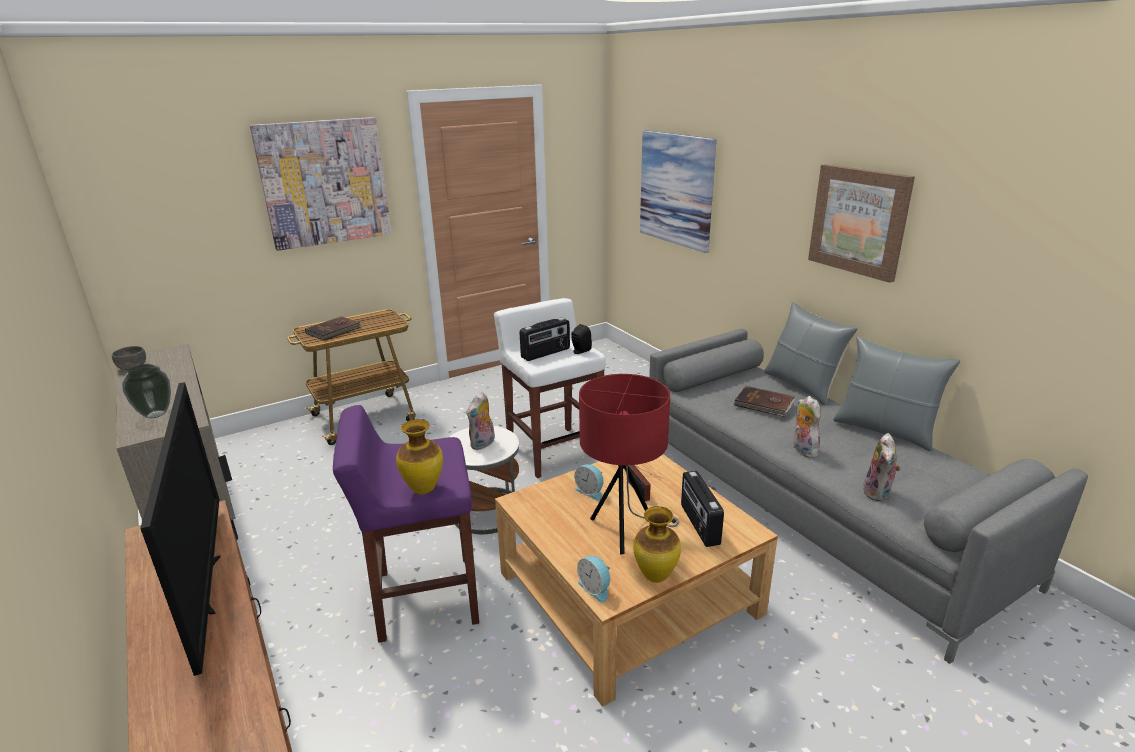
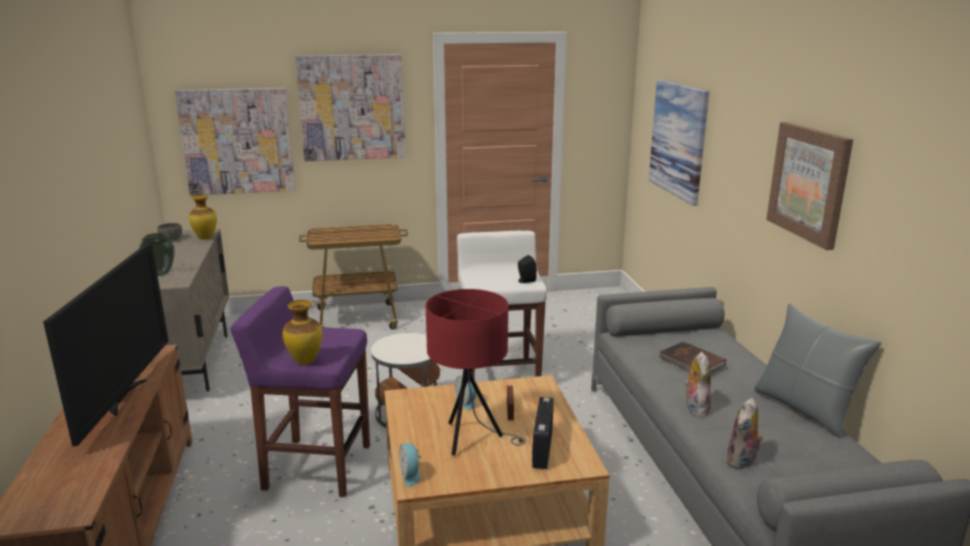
camera: 20 degrees right, 5 degrees down
brown book [305,316,362,341] -> none
plush toy [466,392,495,450] -> none
radio [519,318,570,361] -> none
vase [633,506,681,583] -> vase moved to [189,195,217,239]
grey pillow [765,302,858,405] -> none
none -> picture [175,88,295,196]

